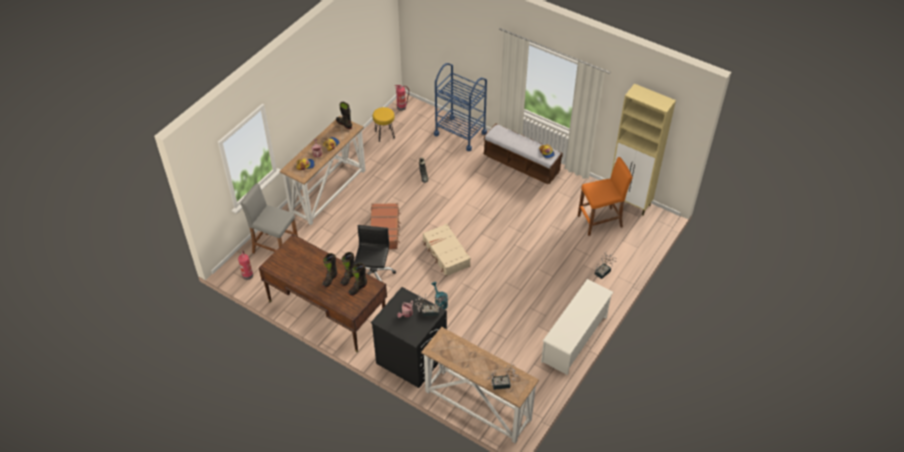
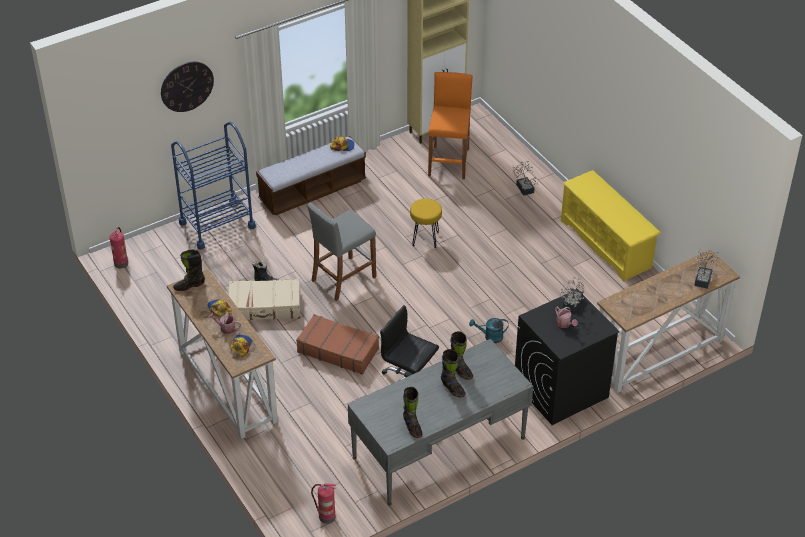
camera: 65 degrees left, 5 degrees down
grey stool [241,183,298,254] -> grey stool moved to [307,203,376,301]
brown desk [259,234,387,352] -> grey desk [348,339,533,506]
black boot [348,263,367,296] -> black boot moved to [403,387,422,438]
yellow stool [373,107,395,142] -> yellow stool moved to [410,199,442,248]
beige suitcase [423,224,471,276] -> beige suitcase moved to [229,279,300,320]
white shoe rack [541,279,613,375] -> yellow shoe rack [561,170,661,282]
none -> wall clock [161,62,214,112]

